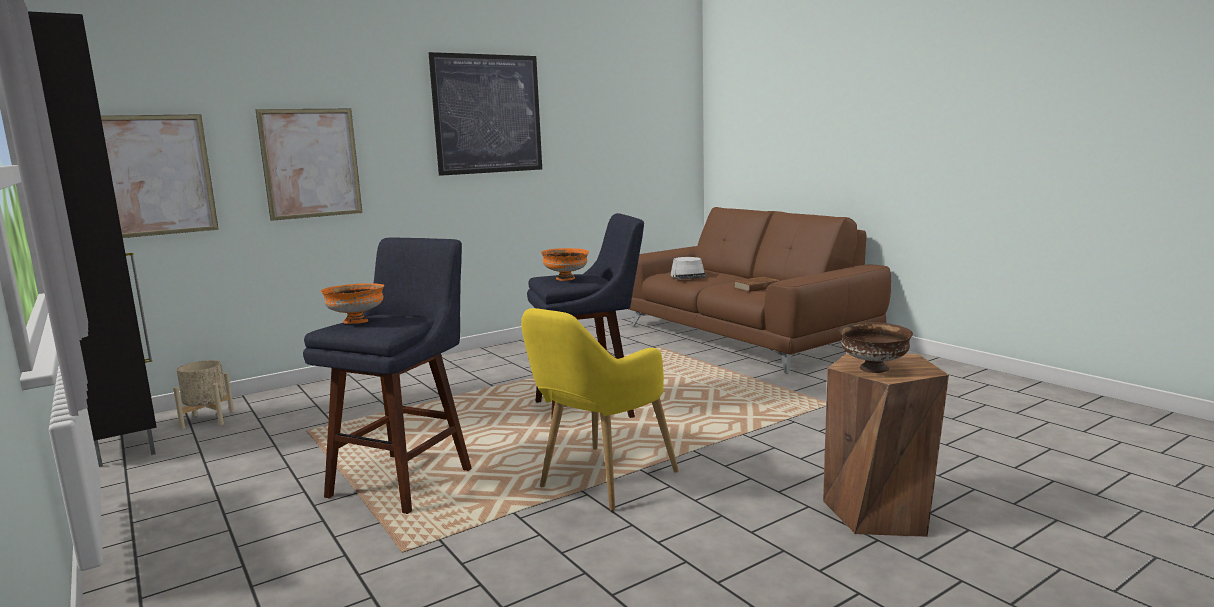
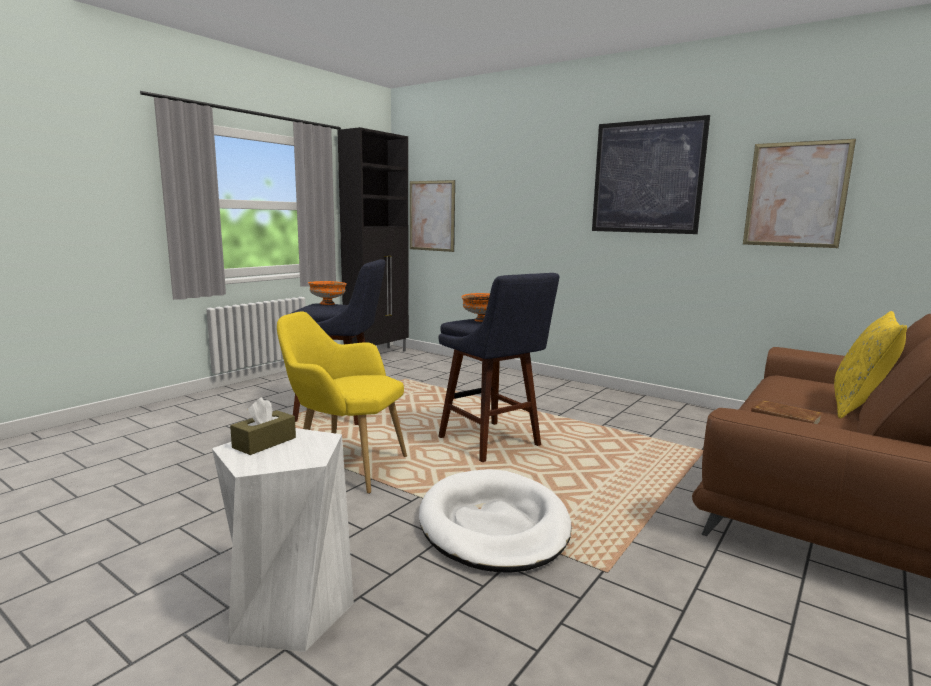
camera: 70 degrees right, 0 degrees up
beige planter [173,360,234,429] -> none
picture [255,109,362,221] -> picture moved to [743,139,856,248]
grey hat [671,257,708,279] -> none
brown stool [823,353,949,537] -> white stool [212,428,354,652]
brown bowl [840,322,913,373] -> brown tissue box [230,397,296,455]
none -> white dog bed [419,469,572,573]
none -> yellow pillow [834,311,907,418]

